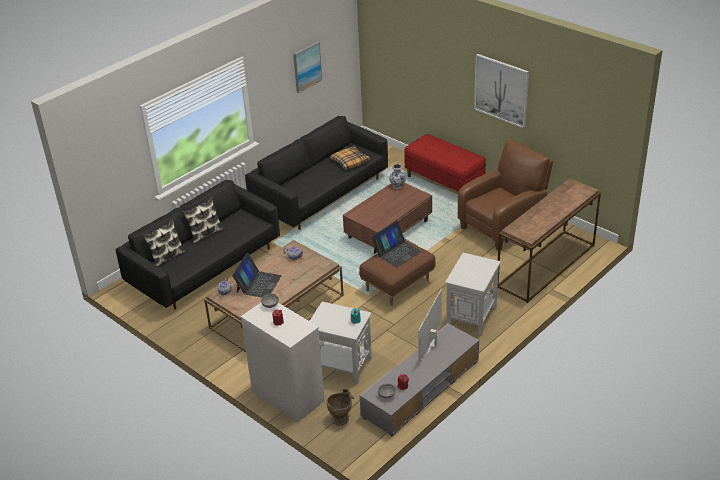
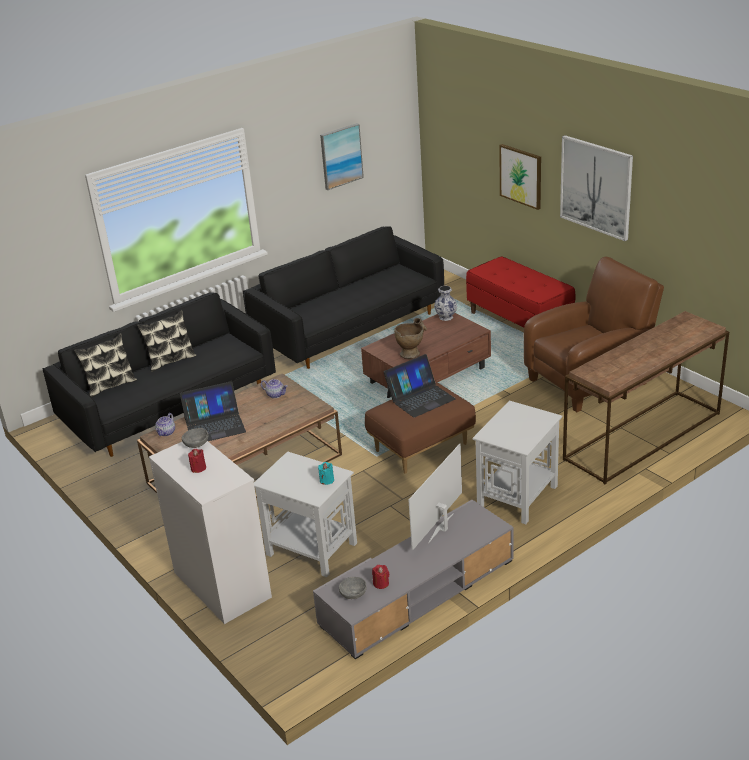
camera: 10 degrees right, 5 degrees down
laptop [232,253,282,297] -> laptop turned 45 degrees clockwise [180,381,246,441]
beige vase [327,389,354,426] -> beige vase moved to [394,318,427,359]
pillow [330,146,370,170] -> none
none -> picture [499,144,541,210]

